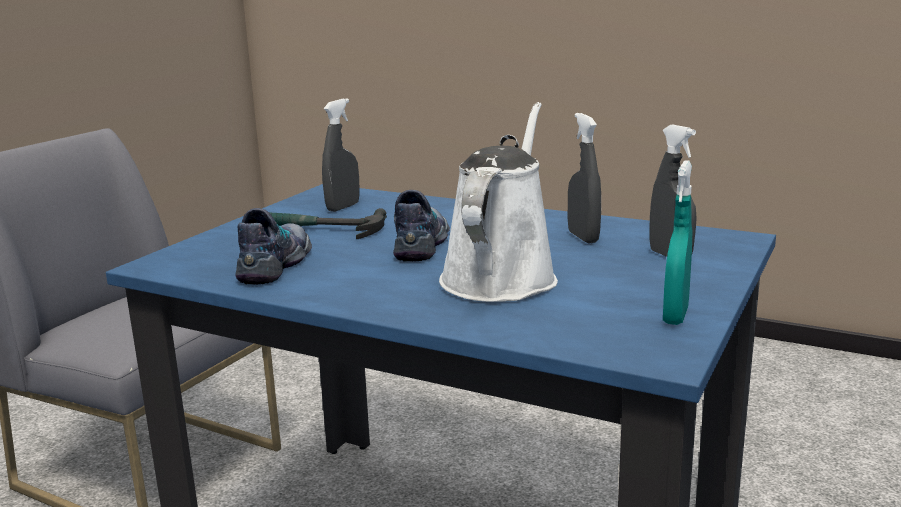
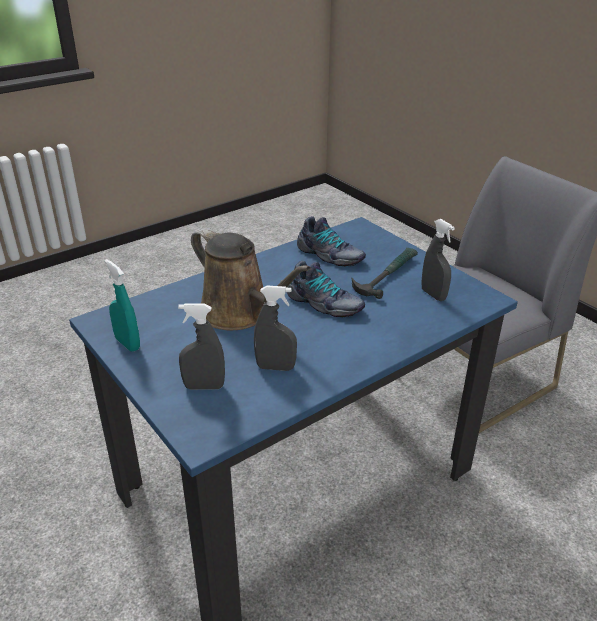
camera: 115 degrees right, 15 degrees up
white watering can [439,102,558,302] -> brown watering can [191,228,311,330]

